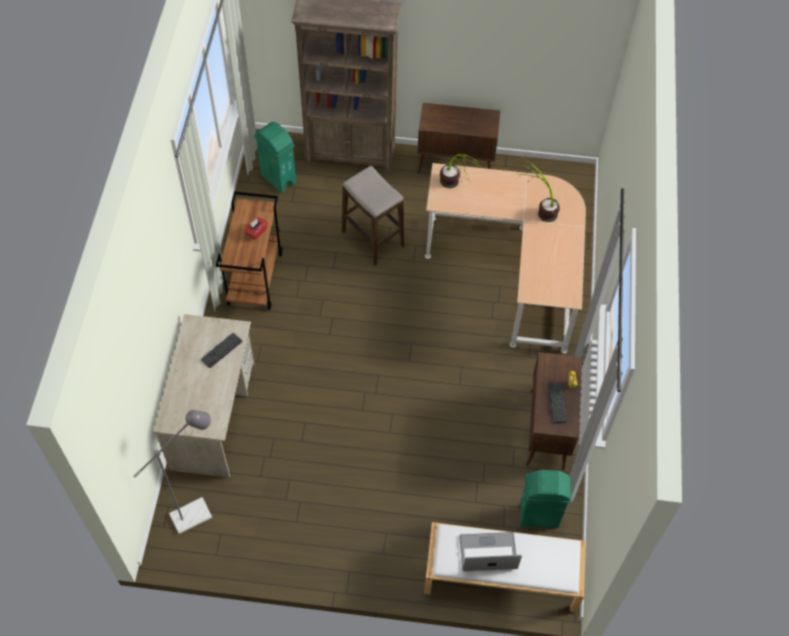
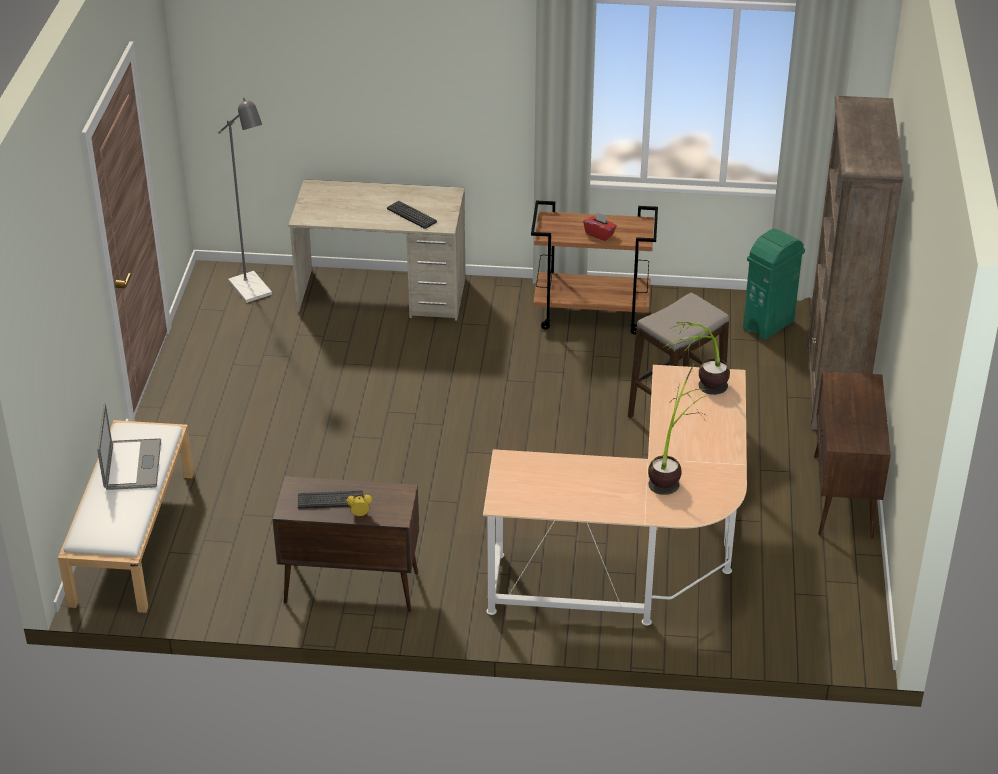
camera: 90 degrees right, 20 degrees down
green trash can [520,470,571,528] -> none

